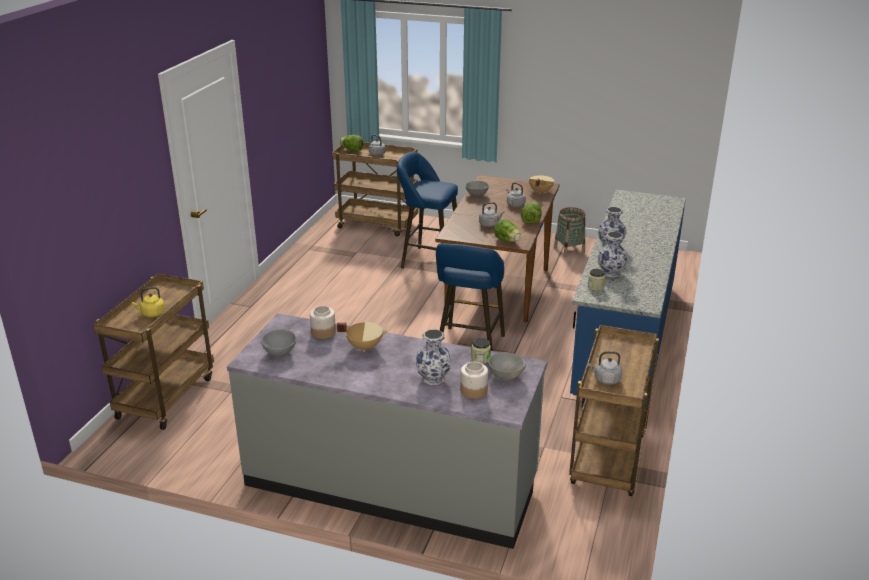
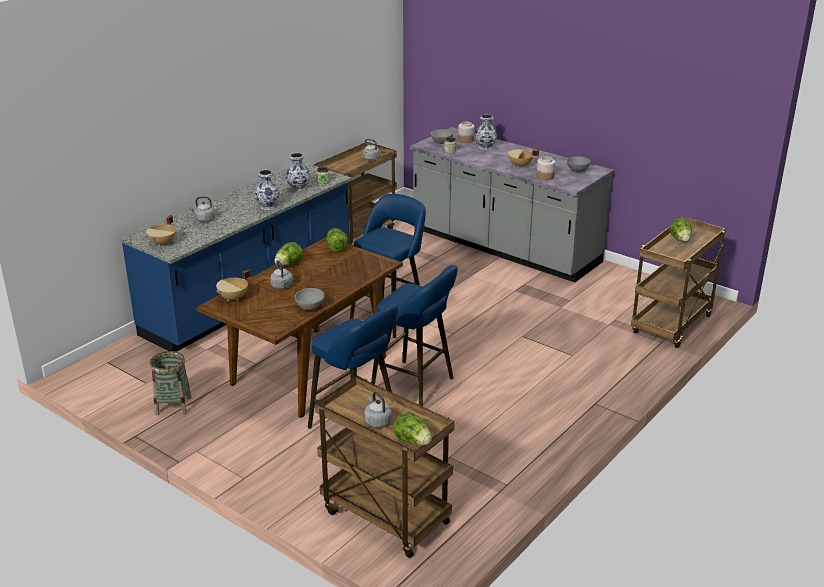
camera: 160 degrees left, 0 degrees up
yellow kettle [132,287,165,317] -> lettuce [670,218,692,242]
grey kettle [479,202,504,227] -> grey kettle moved to [189,196,215,222]
none -> beige cooking pot [146,215,176,247]
none -> blue stool [371,265,458,406]

